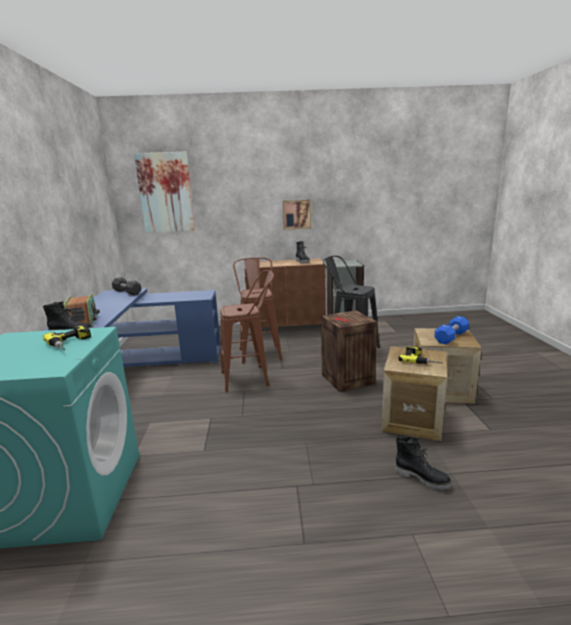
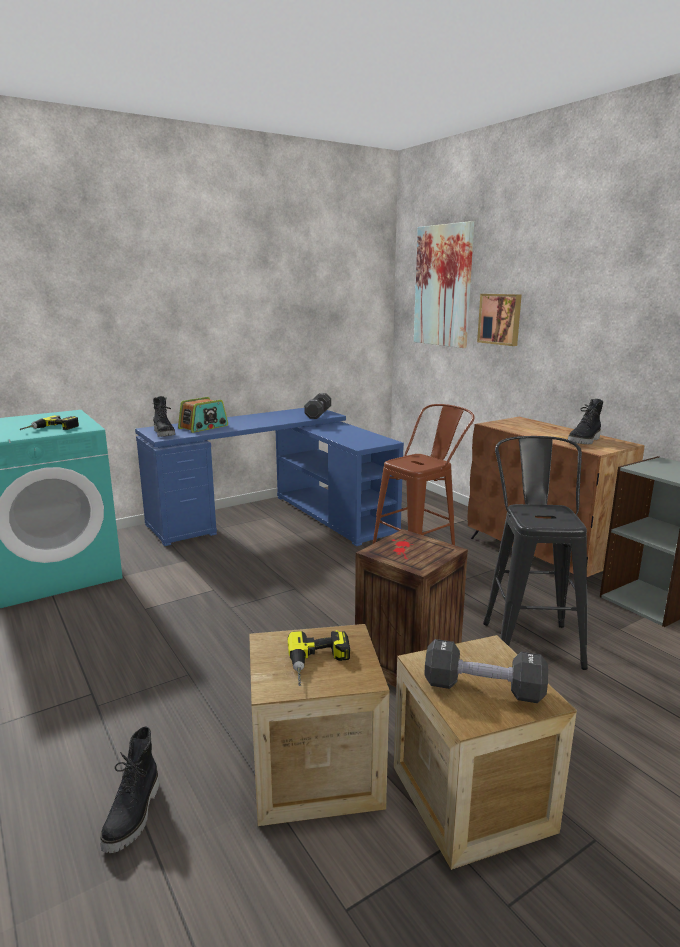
camera: 60 degrees right, 0 degrees up
brown stool [221,270,274,392] -> none
picture [282,200,311,230] -> picture moved to [477,294,522,346]
blue dumbbell [434,316,469,344] -> black dumbbell [424,639,548,703]

